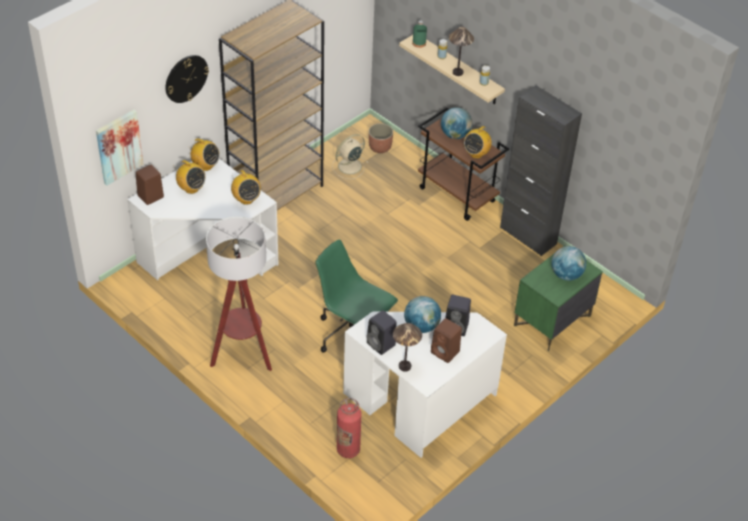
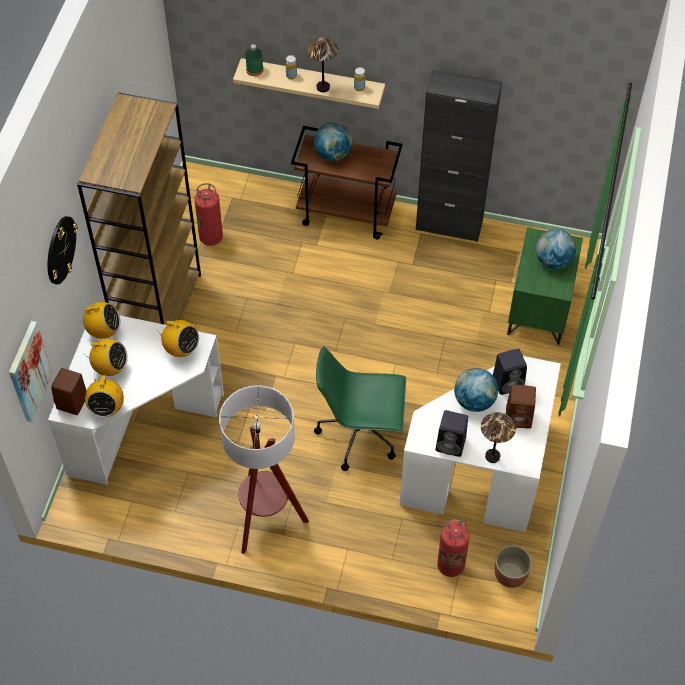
camera: 30 degrees left, 10 degrees up
beige fan [332,134,369,179] -> fire extinguisher [194,183,223,246]
planter [369,123,393,153] -> planter moved to [495,545,532,588]
radio [464,124,492,159] -> radio moved to [85,372,124,417]

